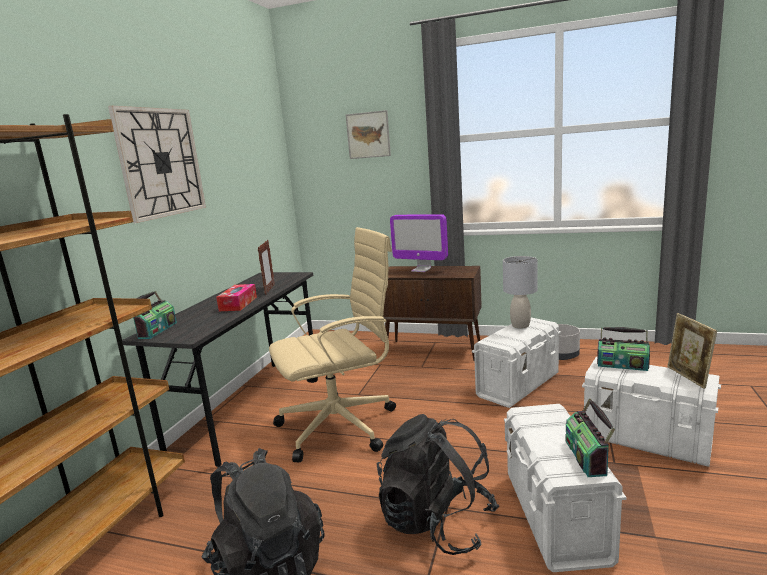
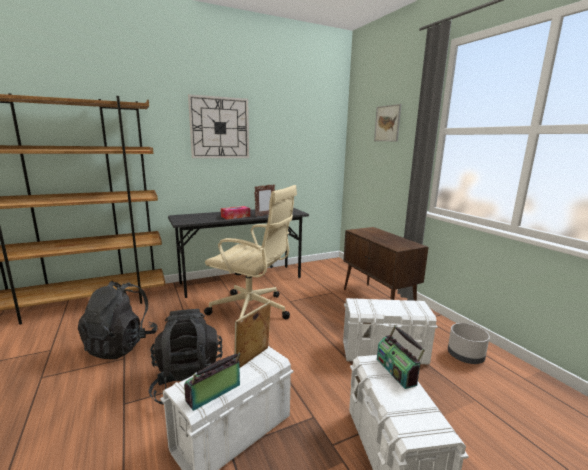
camera: 45 degrees right, 0 degrees up
radio [133,291,177,339] -> none
monitor [390,214,448,272] -> none
grey table lamp [503,256,538,329] -> none
picture frame [668,313,717,389] -> picture frame moved to [234,302,271,368]

